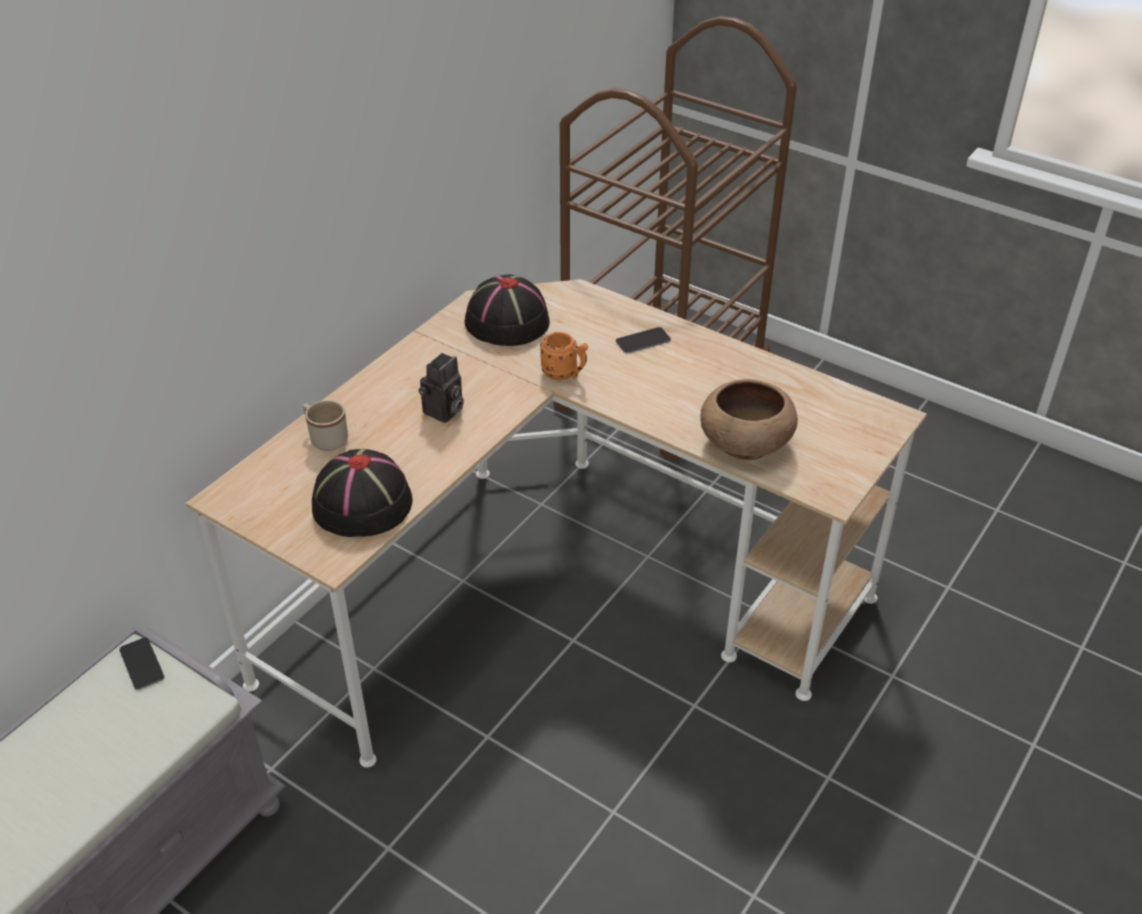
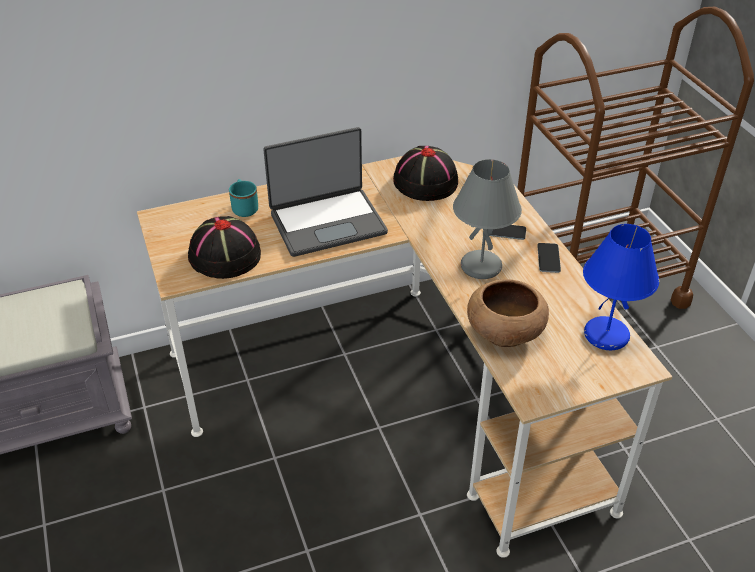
camera: 35 degrees right, 0 degrees up
phone [119,637,165,690] -> phone moved to [537,243,561,273]
beige mug [303,400,348,451] -> turquoise mug [229,179,258,217]
camera [418,353,464,423] -> laptop [263,127,388,257]
orange mug [540,332,588,380] -> none
none -> grey table lamp [453,159,522,279]
none -> blue table lamp [583,224,659,350]

